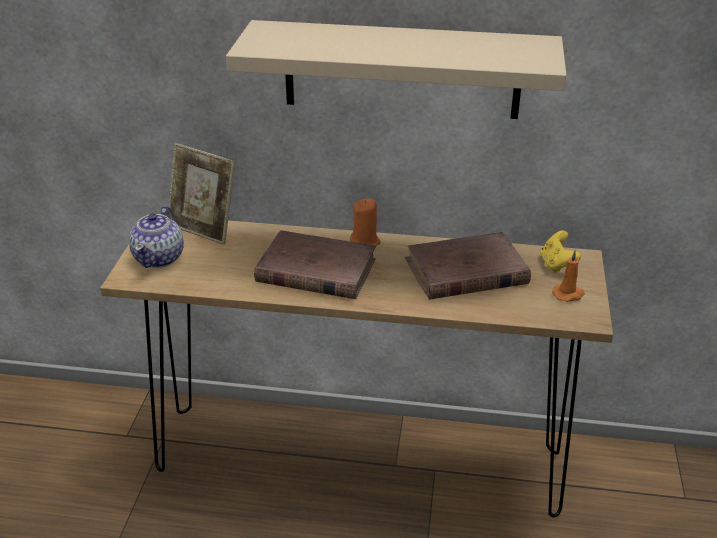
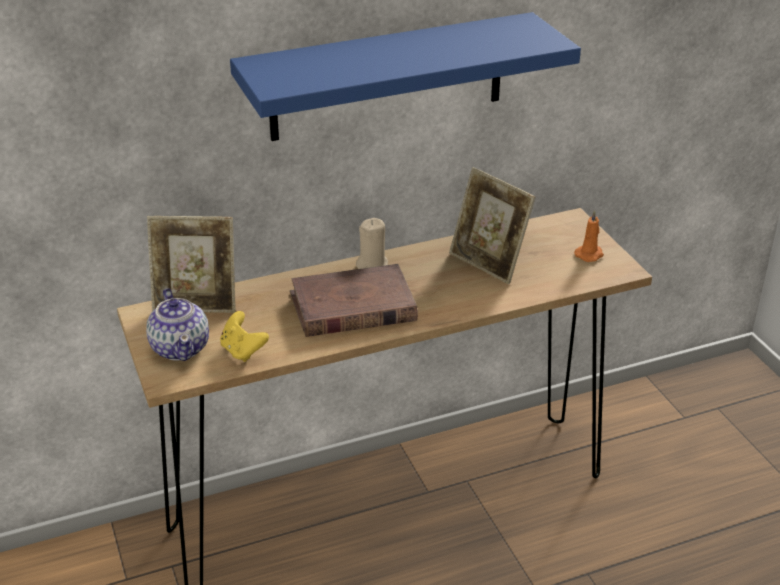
camera: 30 degrees left, 0 degrees up
beige shelf [226,20,567,119] -> blue shelf [230,12,581,141]
orange candle [350,198,381,246] -> beige candle [356,218,388,269]
brown book [405,232,531,300] -> picture frame [449,167,536,284]
yellow game controller [540,231,581,273] -> yellow game controller moved to [220,311,269,362]

